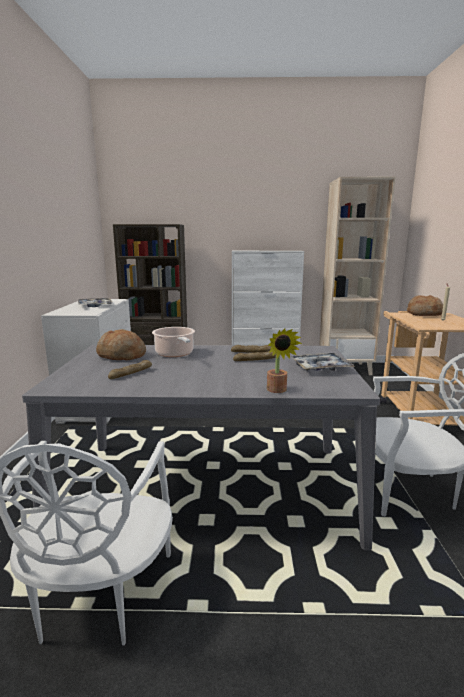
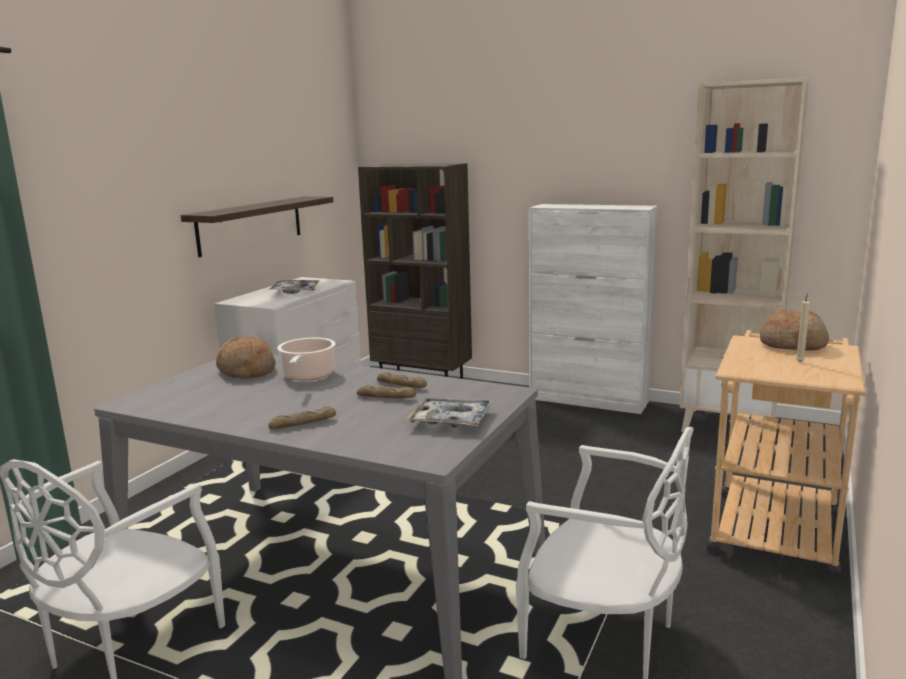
camera: 25 degrees right, 0 degrees up
bread [108,360,152,379] -> bread moved to [268,406,336,429]
potted plant [267,328,302,393] -> none
none -> shelf [181,196,333,257]

